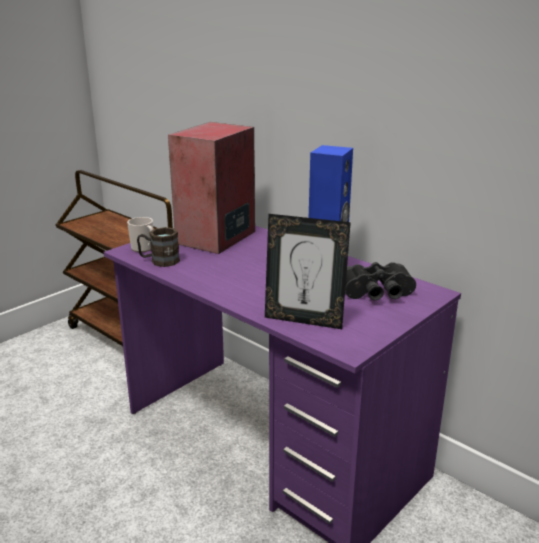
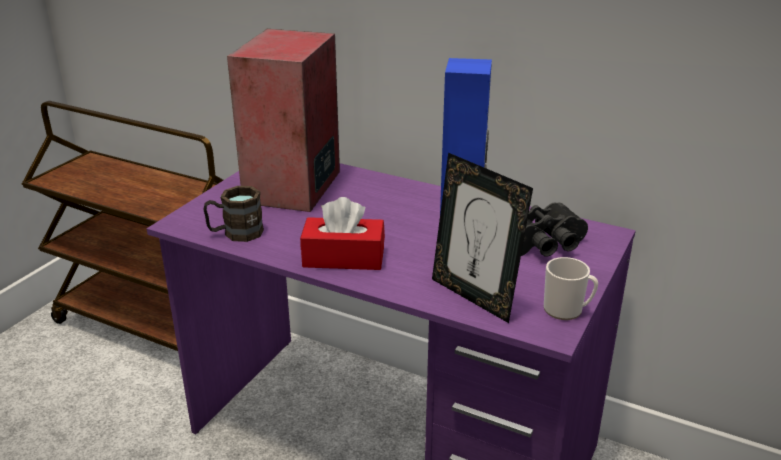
camera: 15 degrees left, 5 degrees up
mug [127,217,153,252] -> mug moved to [544,257,598,320]
picture frame [265,214,351,329] -> picture frame turned 45 degrees clockwise [432,153,533,323]
none -> red tissue box [300,197,385,270]

